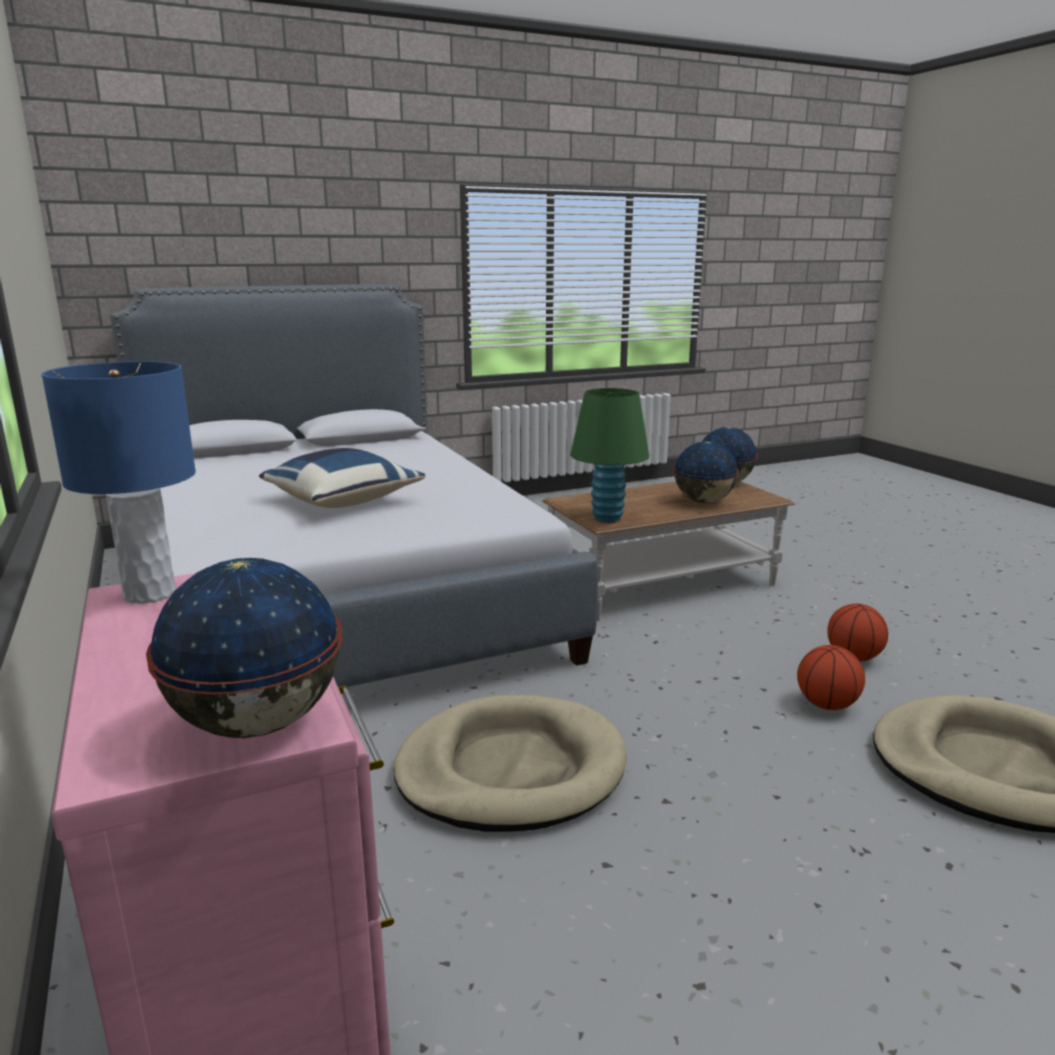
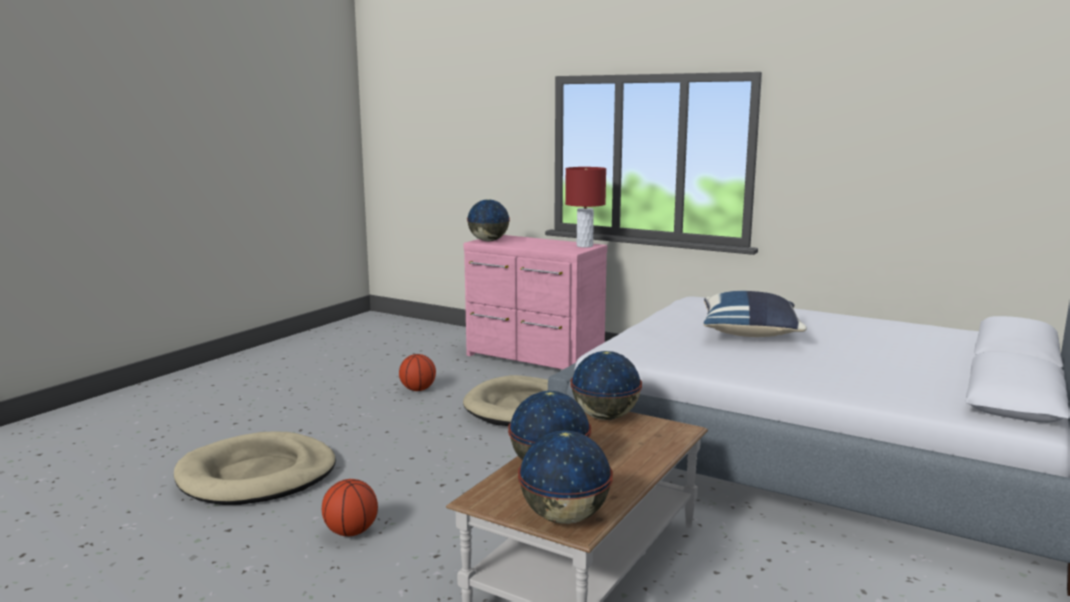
camera: 145 degrees right, 5 degrees down
blue table lamp [42,361,196,604] -> red table lamp [565,167,606,247]
green table lamp [570,388,649,523] -> globe [570,351,642,420]
basketball [797,645,865,710] -> basketball moved to [399,354,436,391]

